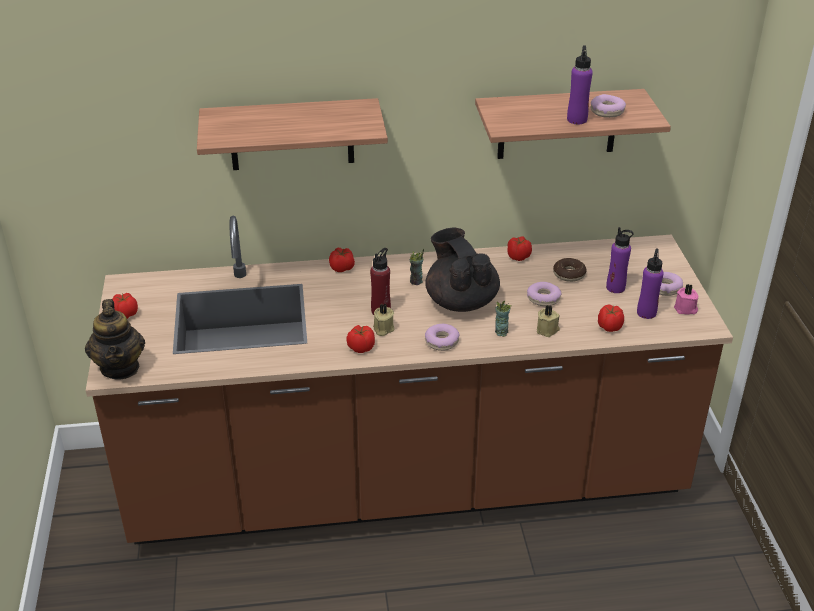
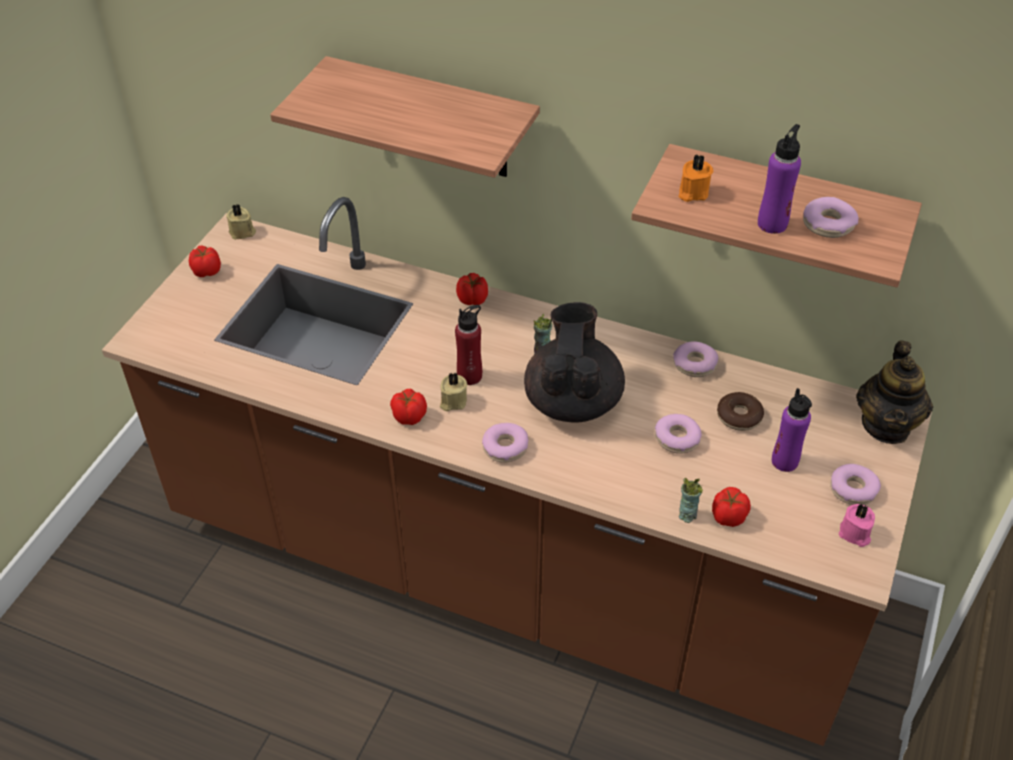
camera: 30 degrees right, 10 degrees up
teapot [85,299,145,380] -> teapot moved to [856,340,933,444]
cup [495,301,511,337] -> cup moved to [679,478,703,523]
tomato [507,236,532,261] -> donut [673,341,719,377]
beige candle [537,305,560,337] -> beige candle moved to [226,204,256,240]
purple bottle [637,248,664,319] -> none
none -> orange candle [679,154,713,202]

